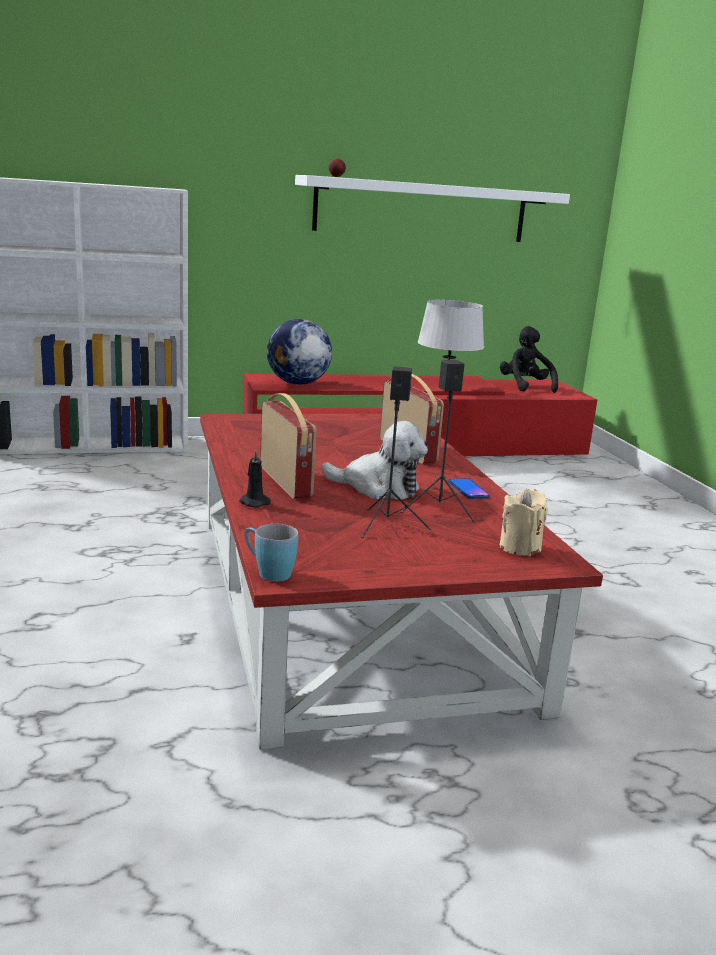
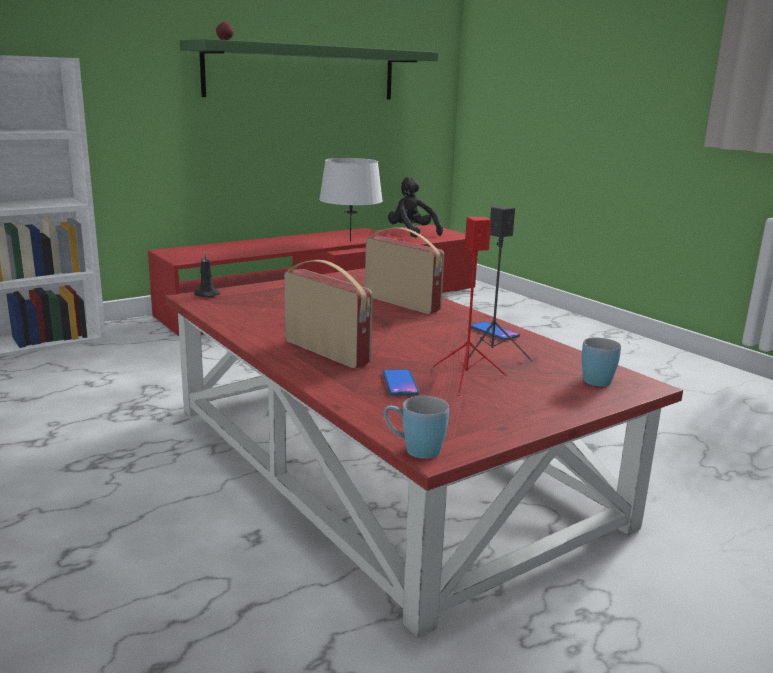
camera: 20 degrees left, 0 degrees up
black candle [239,449,271,508] -> black candle moved to [194,252,220,297]
globe [267,319,332,385] -> none
white shelf [295,175,570,242] -> green shelf [180,39,438,99]
plush toy [321,421,428,499] -> none
black speaker [361,366,431,538] -> red speaker [432,217,507,396]
beige candle [500,489,548,556] -> blue mug [581,338,621,386]
none -> phone [382,369,419,396]

